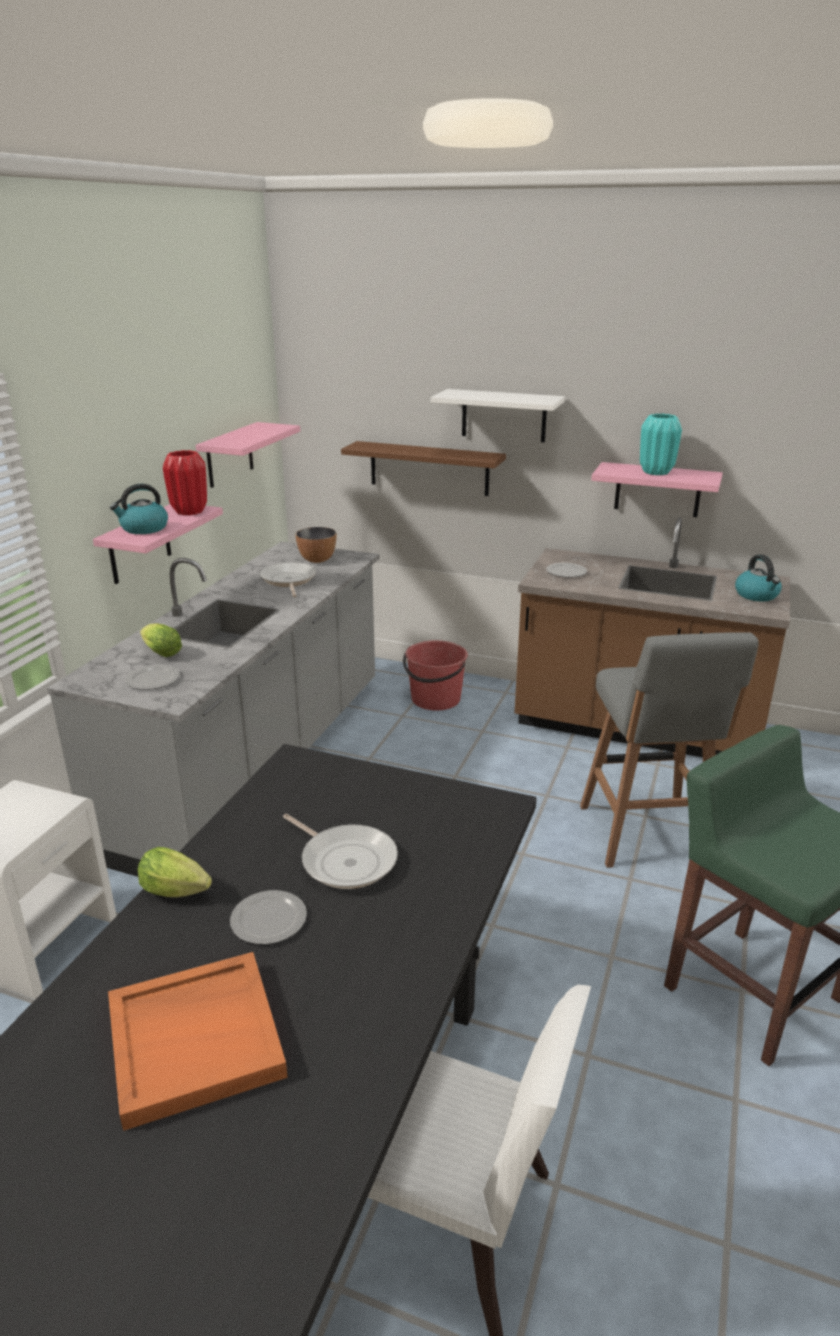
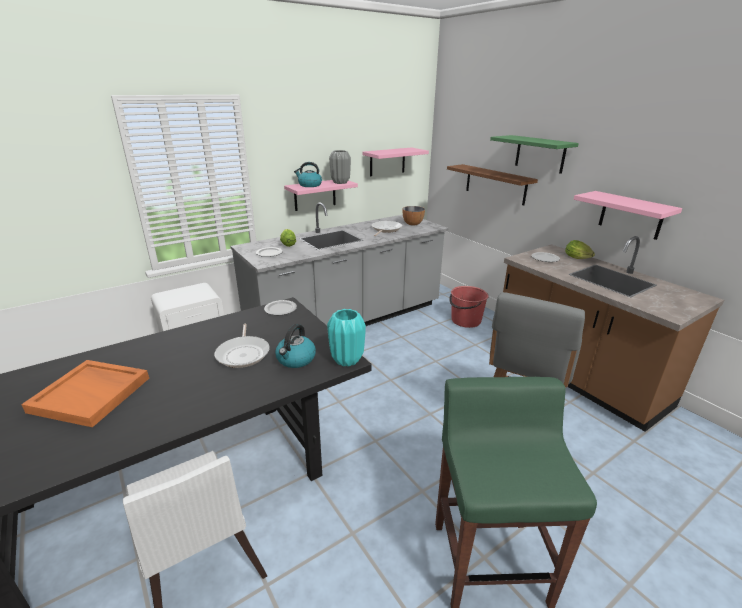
camera: 35 degrees right, 0 degrees up
lettuce [138,847,212,897] -> lettuce moved to [565,240,595,259]
red vase [163,450,207,515] -> grey vase [329,150,351,184]
plate [230,890,307,944] -> plate moved to [264,300,297,315]
white shelf [431,389,565,442] -> green shelf [490,135,579,174]
turquoise vase [640,414,682,475] -> turquoise vase moved to [327,309,366,367]
kettle [735,554,782,602] -> kettle moved to [275,324,316,368]

